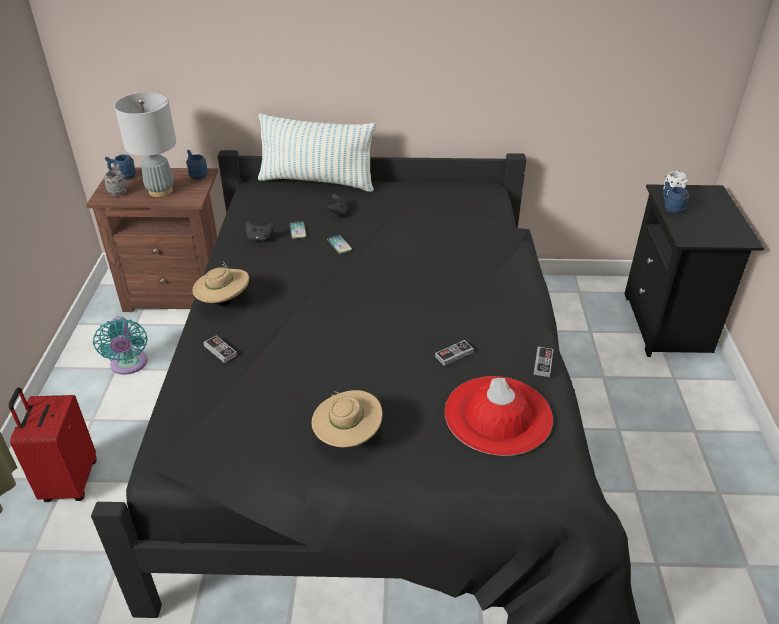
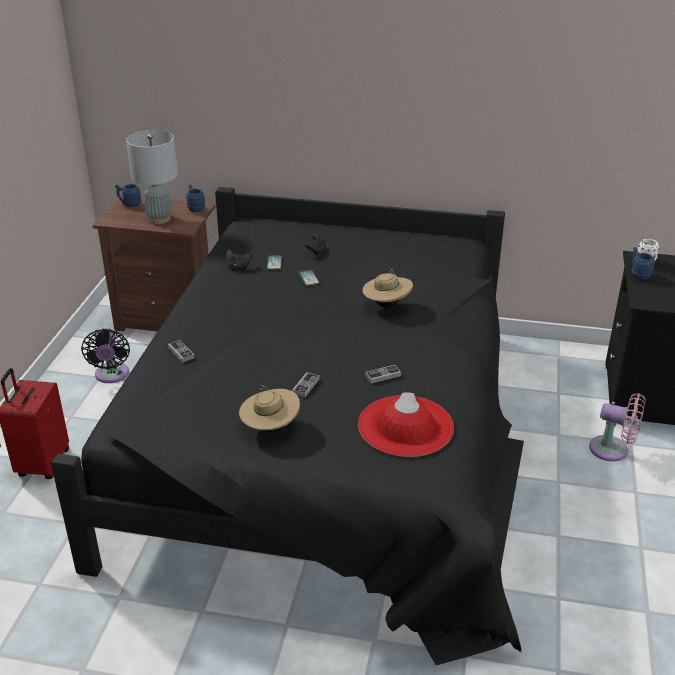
camera: 10 degrees right, 5 degrees down
turquoise fan [93,316,148,375] -> black fan [81,328,130,383]
grey mug [104,164,127,196] -> none
beige hat [192,262,249,306] -> beige hat moved to [362,269,413,308]
pillow [258,113,376,192] -> none
game controller [533,347,553,377] -> game controller moved to [292,372,319,398]
none -> pink fan [589,393,646,461]

